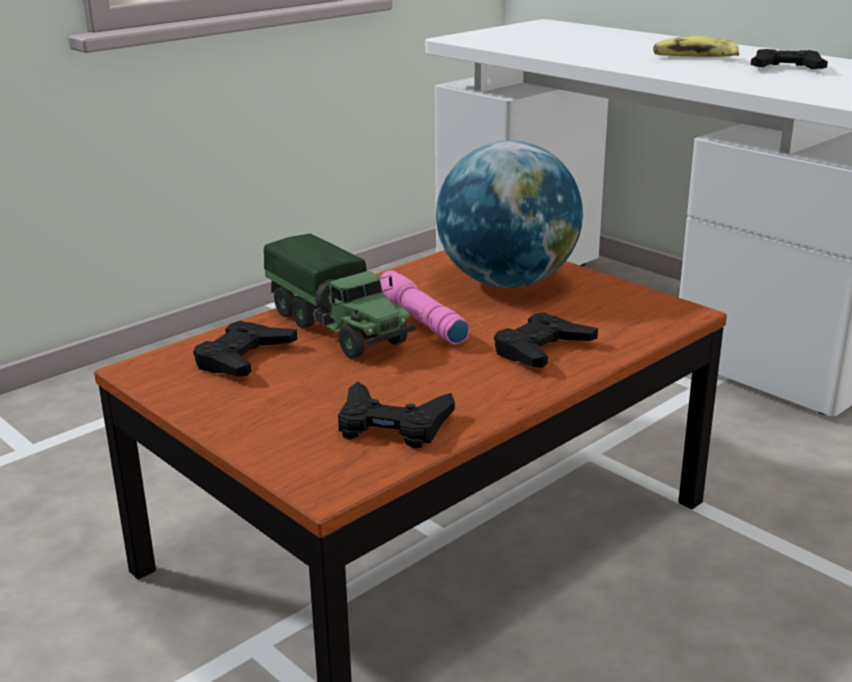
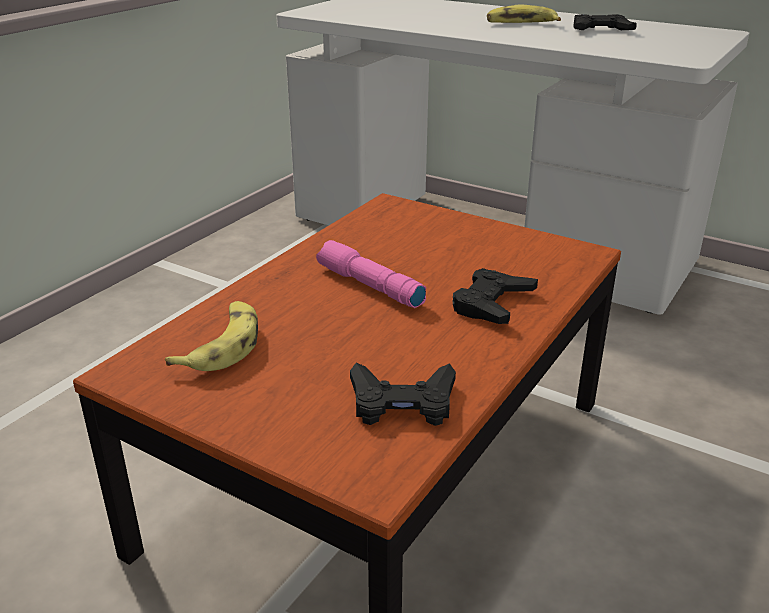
camera: 15 degrees left, 5 degrees up
black game controller [193,321,297,376] -> banana [165,301,258,371]
toy truck [264,234,415,359] -> none
globe [436,140,583,288] -> none

